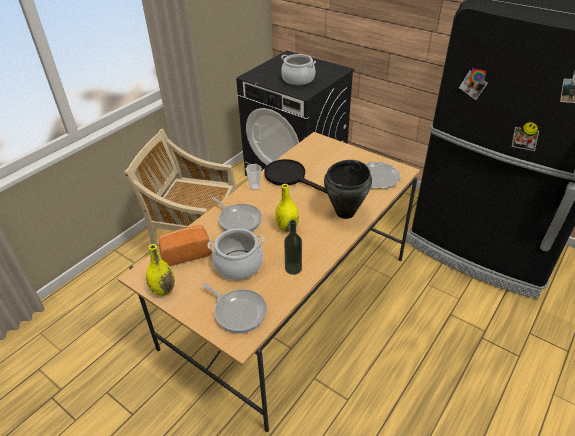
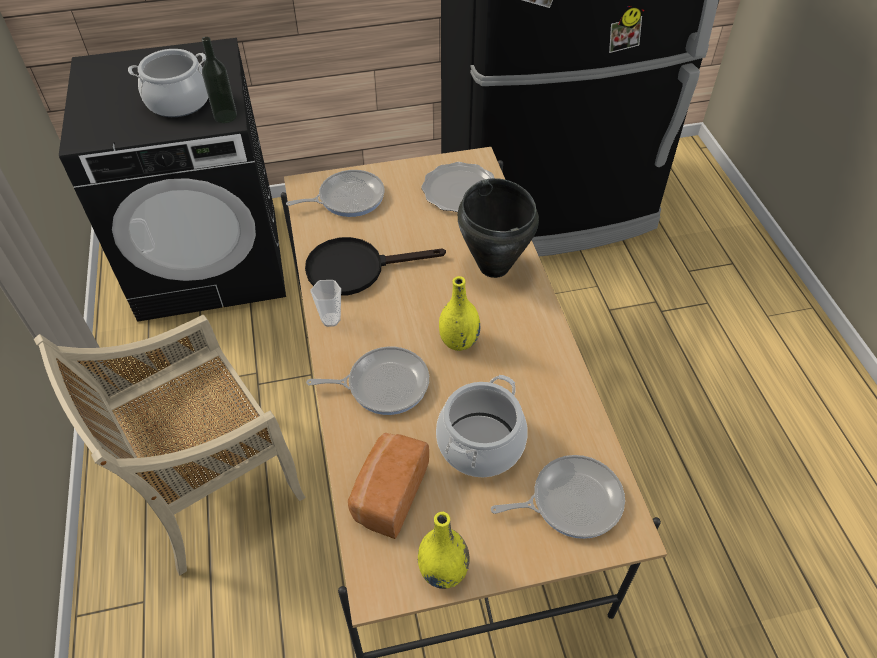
camera: 50 degrees left, 10 degrees up
bottle [284,220,302,275] -> bottle moved to [202,37,237,123]
none -> frying pan [286,170,384,217]

